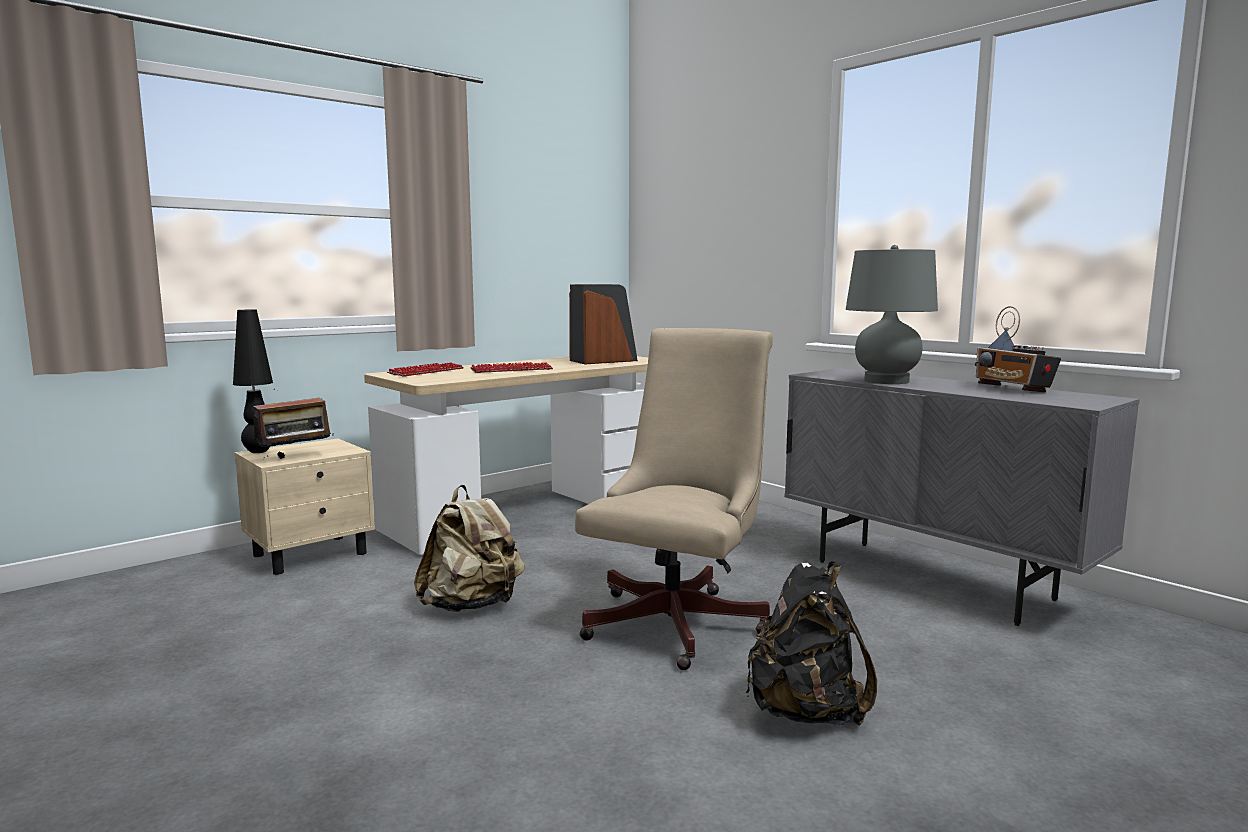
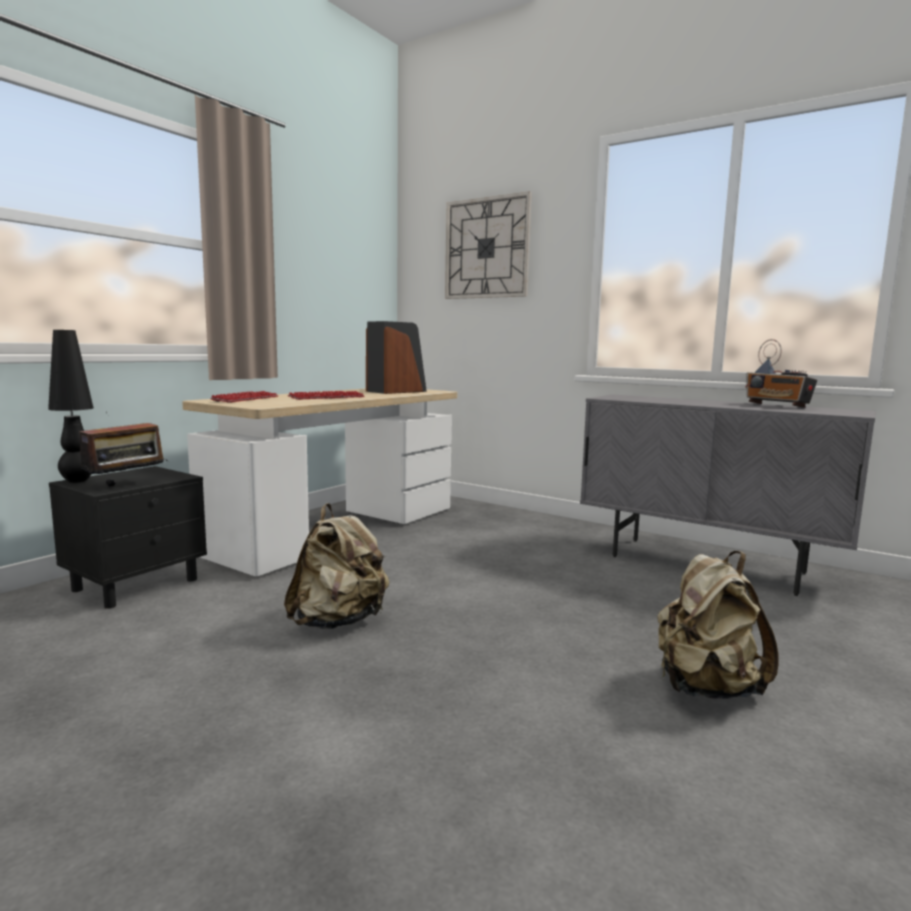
camera: 15 degrees left, 0 degrees up
beige nightstand [235,439,375,575] -> black nightstand [49,466,207,609]
beige office chair [575,328,773,670] -> none
black backpack [746,561,877,726] -> beige backpack [657,551,778,699]
grey table lamp [846,245,938,384] -> none
none -> wall clock [445,191,532,299]

